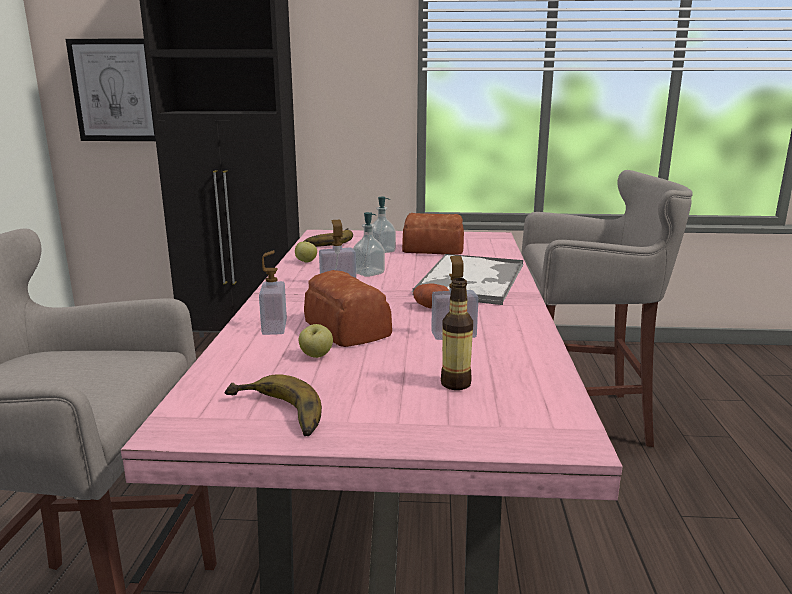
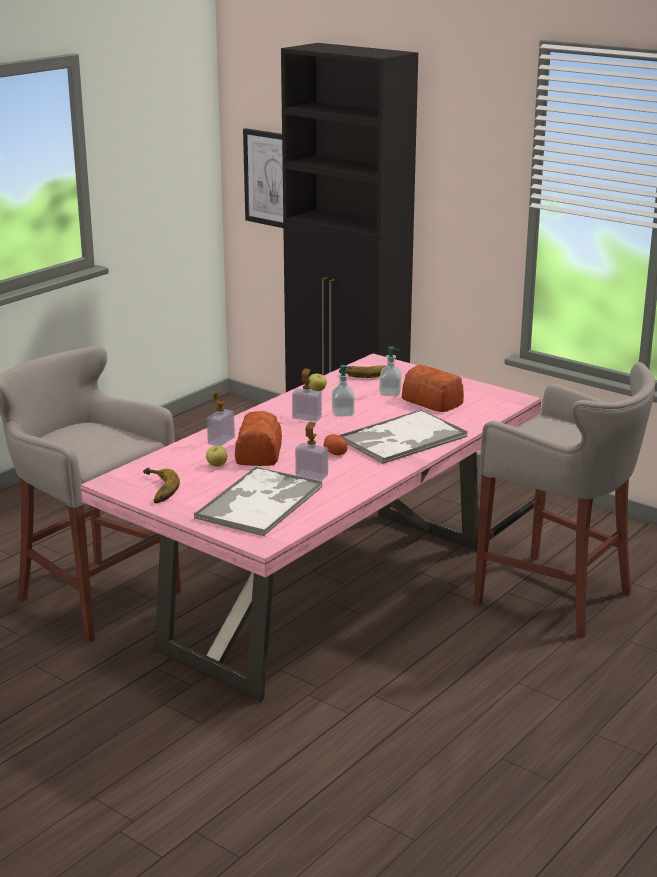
camera: 35 degrees right, 5 degrees up
bottle [441,278,473,390] -> tray [193,466,323,536]

